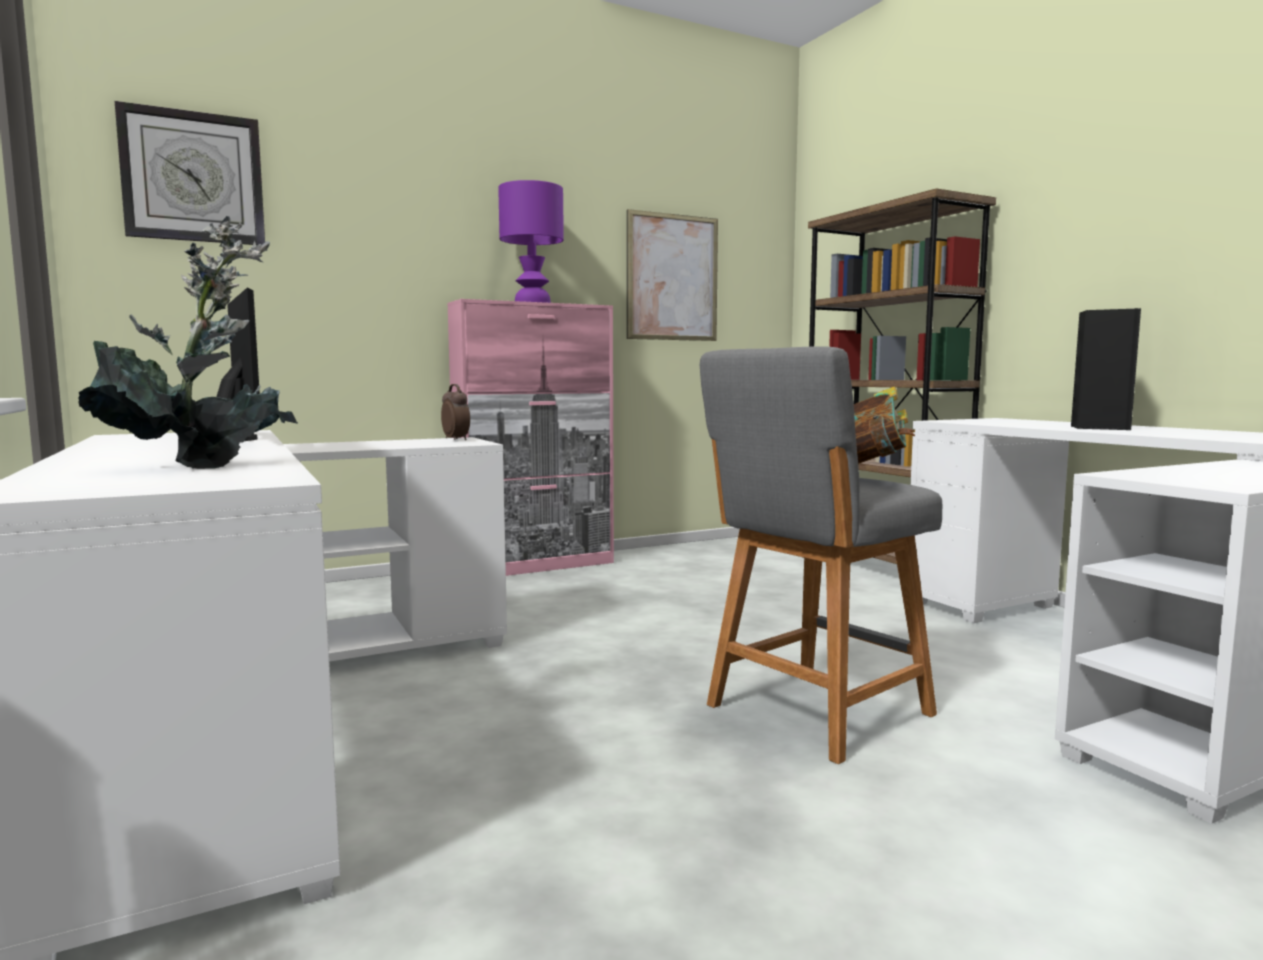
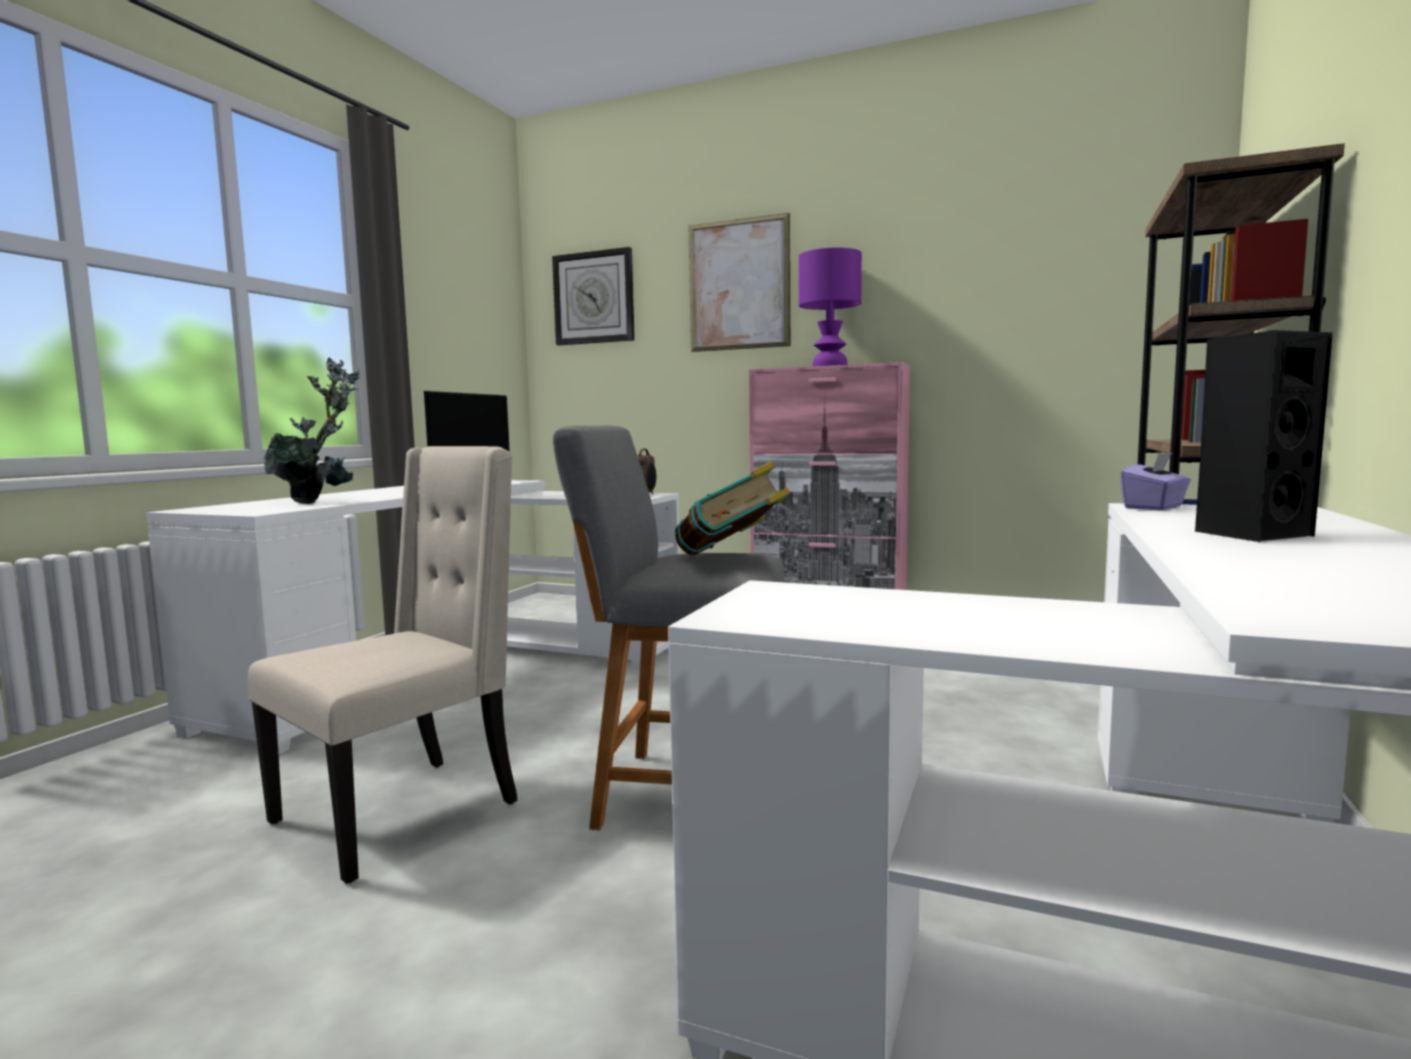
camera: 50 degrees right, 0 degrees up
picture [627,209,718,341] -> picture moved to [688,213,790,352]
none -> beige chair [248,446,517,884]
none -> purple tissue box [1120,453,1191,510]

